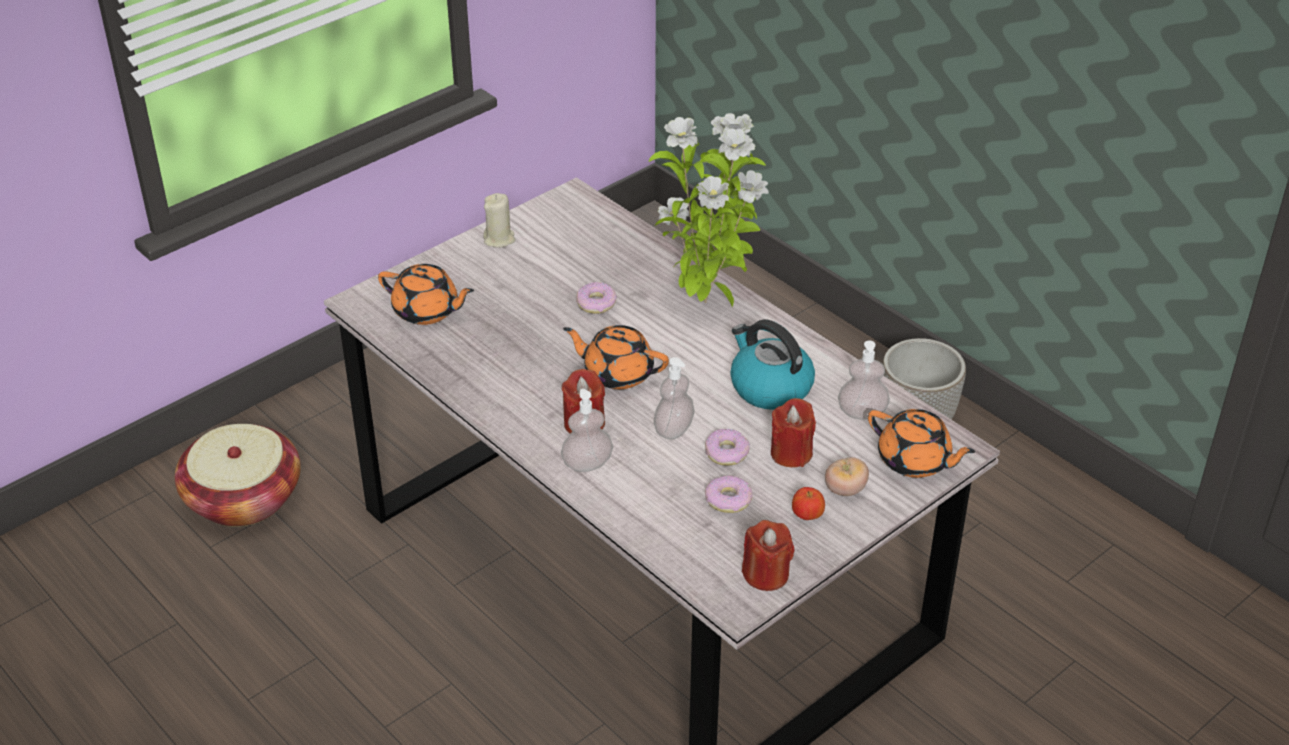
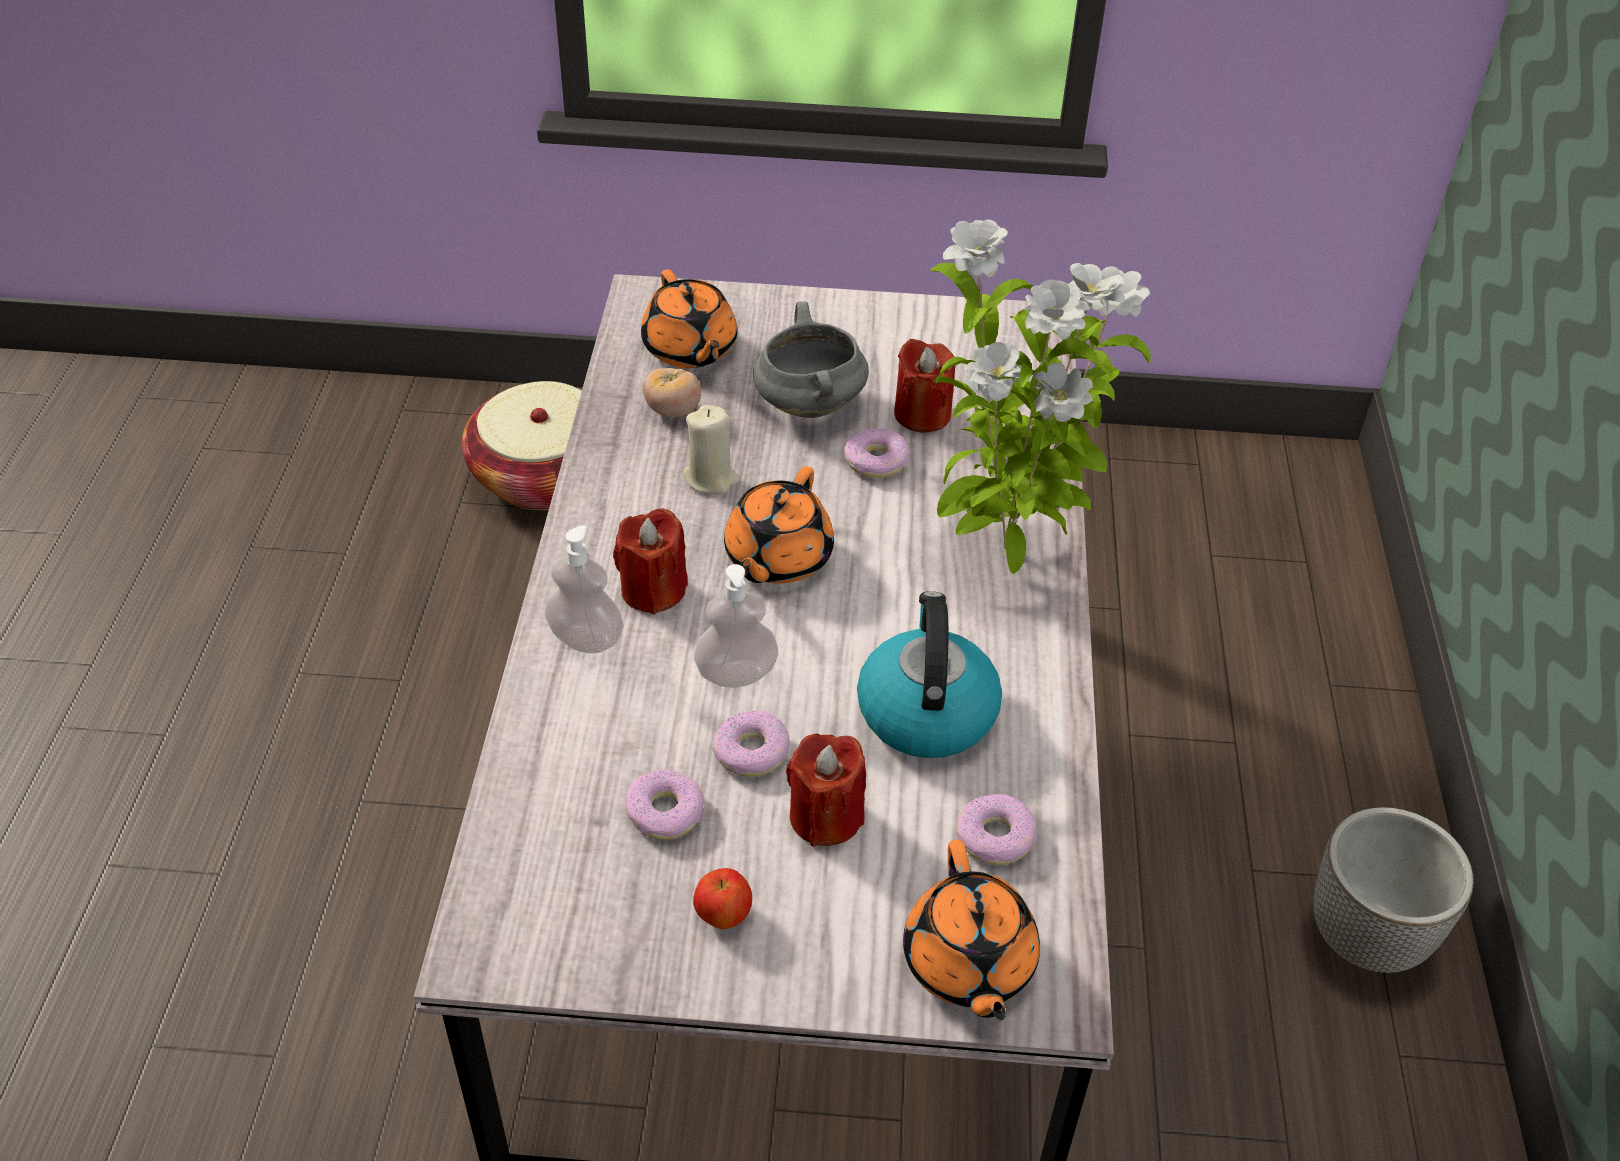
camera: 45 degrees right, 5 degrees up
beige candle [483,193,516,248] -> beige candle moved to [683,405,740,495]
orange teapot [563,325,669,389] -> orange teapot turned 135 degrees counterclockwise [724,466,834,584]
red candle [742,520,795,591] -> red candle moved to [894,339,956,432]
tomato [825,457,869,496] -> tomato moved to [643,368,701,417]
soap dispenser [838,340,890,420] -> donut [957,794,1037,865]
none -> grey cooking pot [753,301,869,418]

